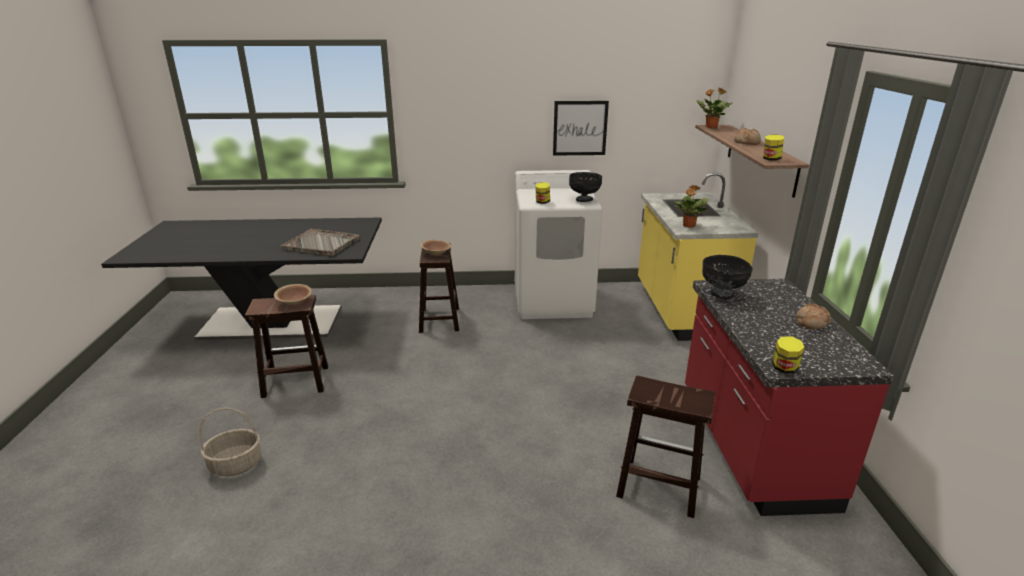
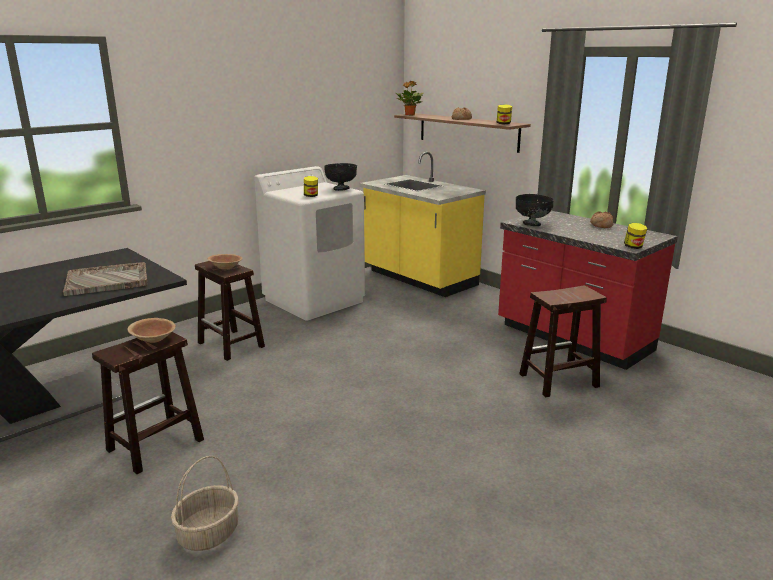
camera: 40 degrees left, 5 degrees down
picture [553,101,609,156] -> none
potted plant [674,185,708,228] -> none

